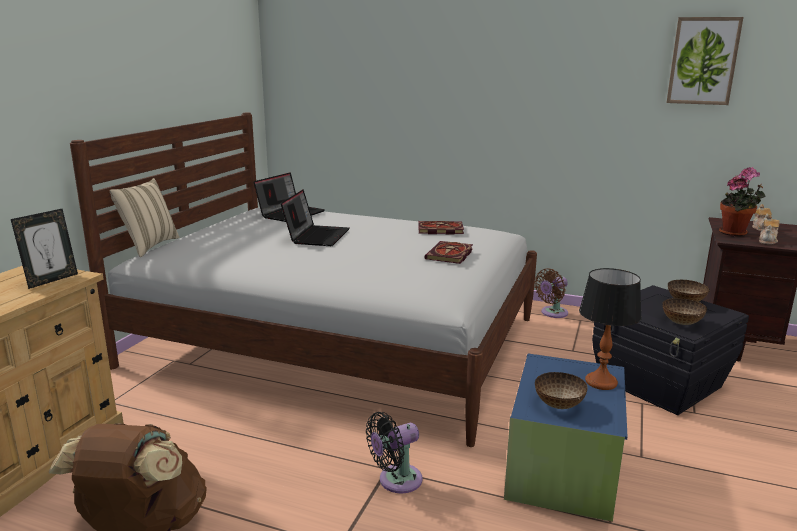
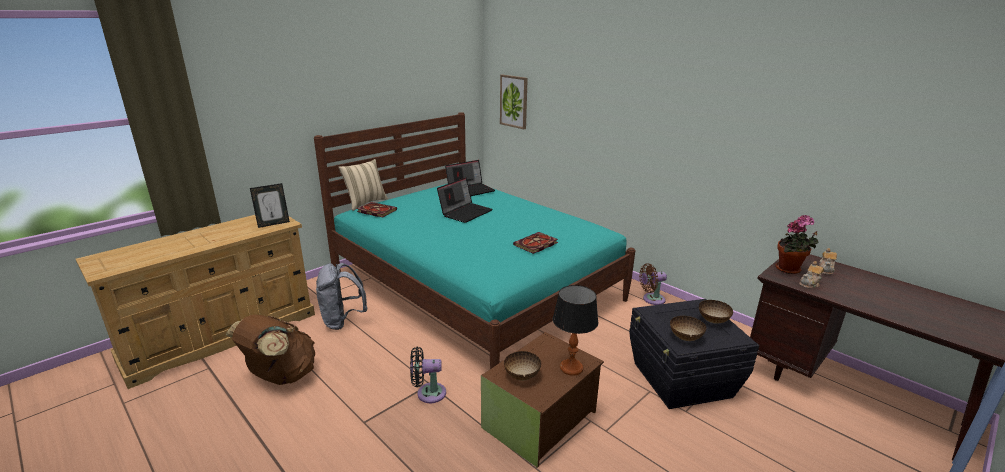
camera: 25 degrees right, 5 degrees up
white bed [70,113,537,447] -> turquoise bed [314,112,635,369]
book [418,221,464,235] -> book moved to [357,202,397,217]
blue storage box [504,353,627,522] -> brown storage box [481,332,604,468]
picture [666,17,743,105] -> picture moved to [500,74,528,129]
none -> grey backpack [316,263,368,330]

